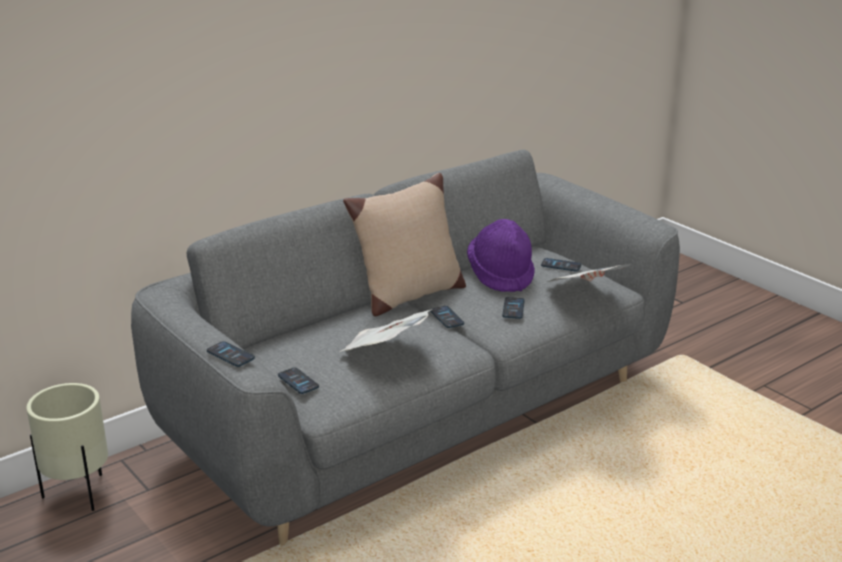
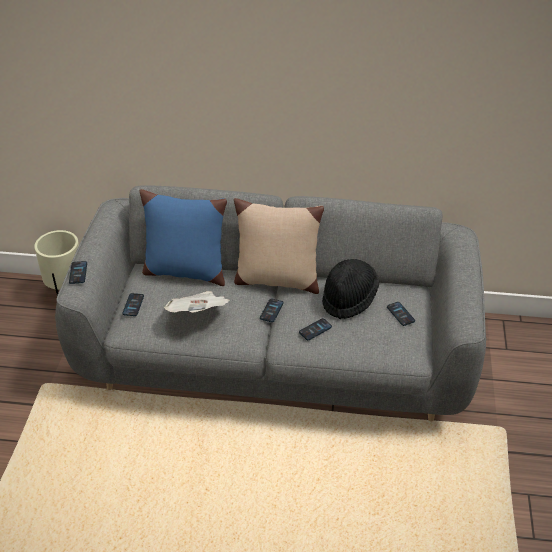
camera: 45 degrees right, 15 degrees up
purple hat [467,219,535,292] -> black hat [322,259,380,319]
newspaper [547,264,632,282] -> none
none -> blue pillow [139,189,227,286]

